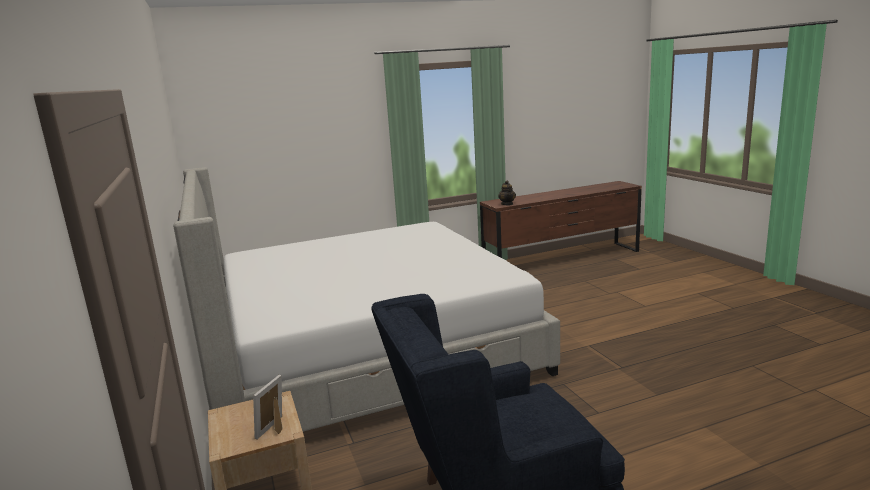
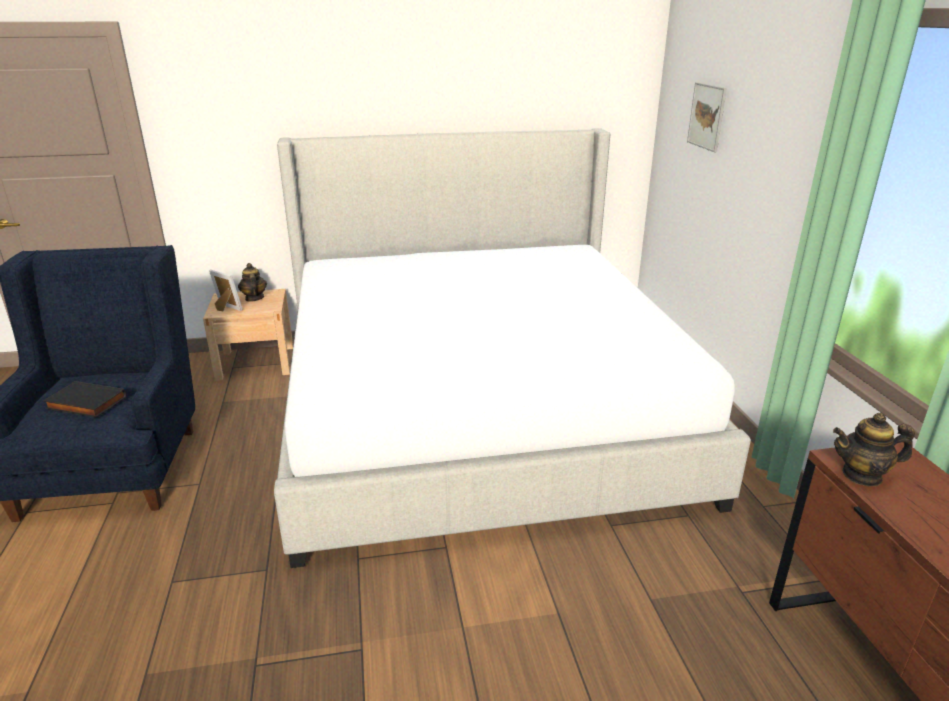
camera: 100 degrees right, 10 degrees up
none -> black book [43,381,126,418]
none -> teapot [238,263,267,302]
none -> picture [687,82,727,152]

